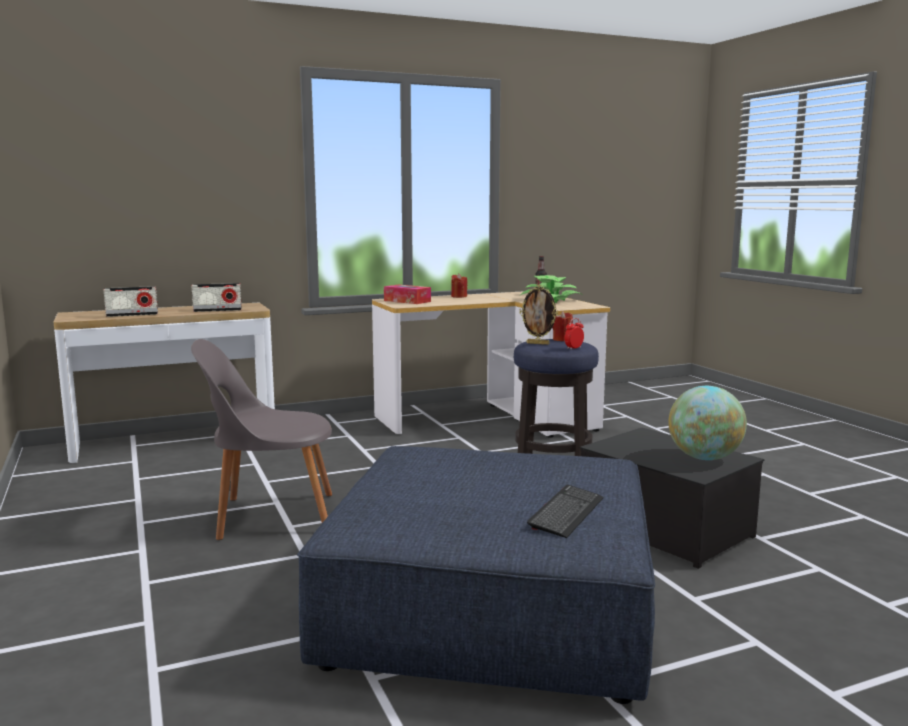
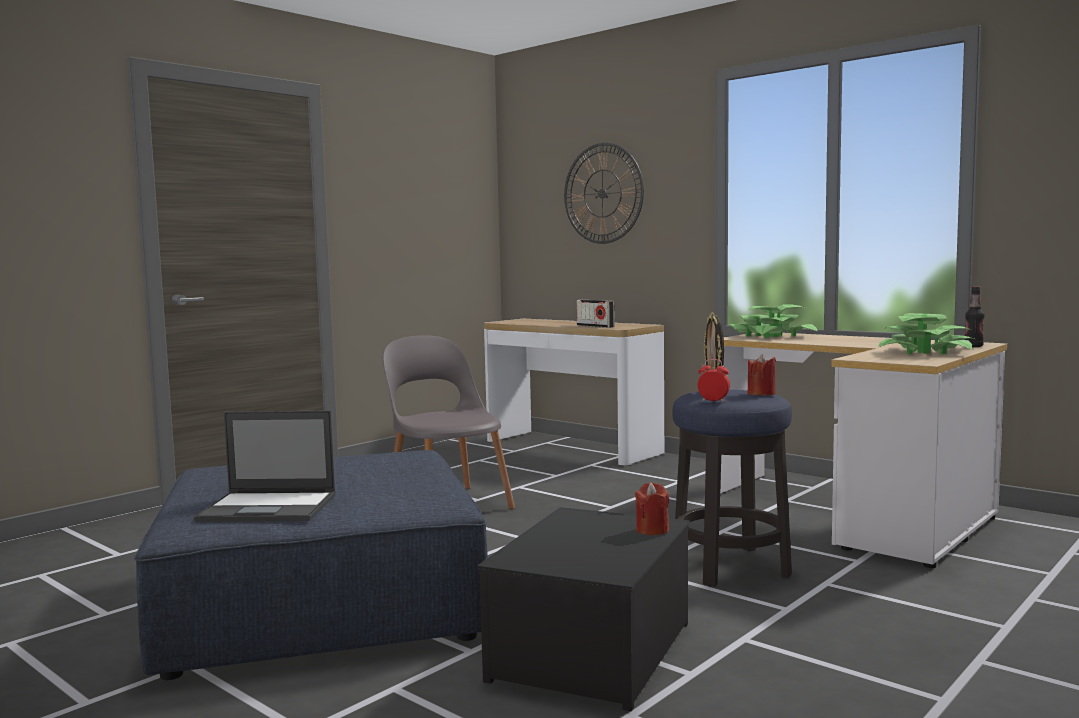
camera: 65 degrees right, 5 degrees down
radio [103,286,158,317] -> none
tissue box [384,285,431,304] -> potted plant [730,304,817,338]
red candle [451,273,468,298] -> red candle moved to [635,482,669,535]
keyboard [527,485,604,538] -> laptop [194,410,336,522]
globe [668,386,747,460] -> none
none -> wall clock [564,143,644,244]

